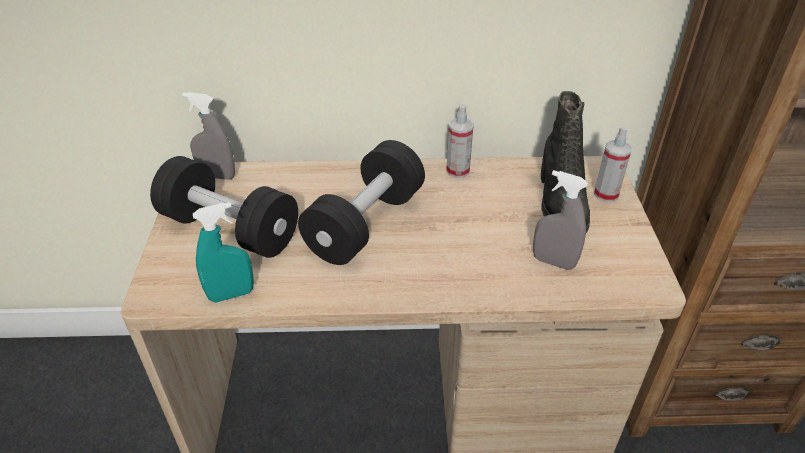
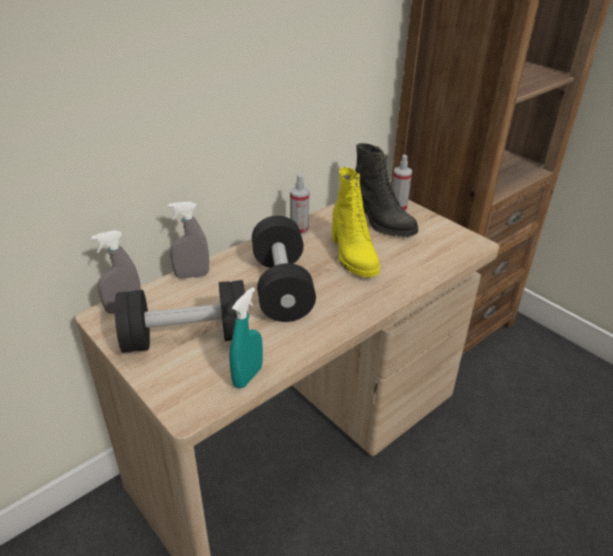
camera: 40 degrees left, 5 degrees down
grey spray bottle [533,170,588,270] -> grey spray bottle moved to [168,202,209,278]
none -> yellow boot [332,167,380,277]

